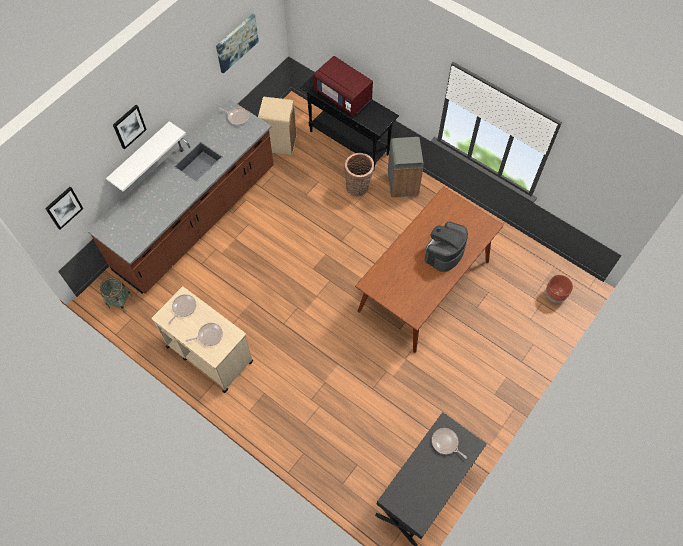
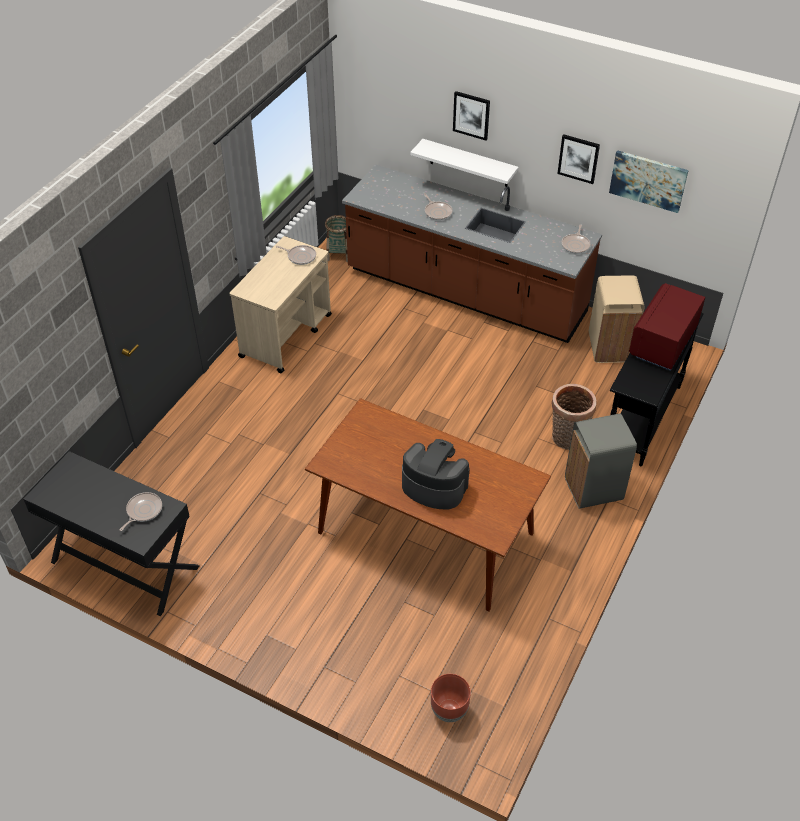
camera: 80 degrees right, 15 degrees down
picture [45,187,83,230] -> picture moved to [557,134,600,184]
frying pan [185,323,223,346] -> frying pan moved to [424,194,452,220]

